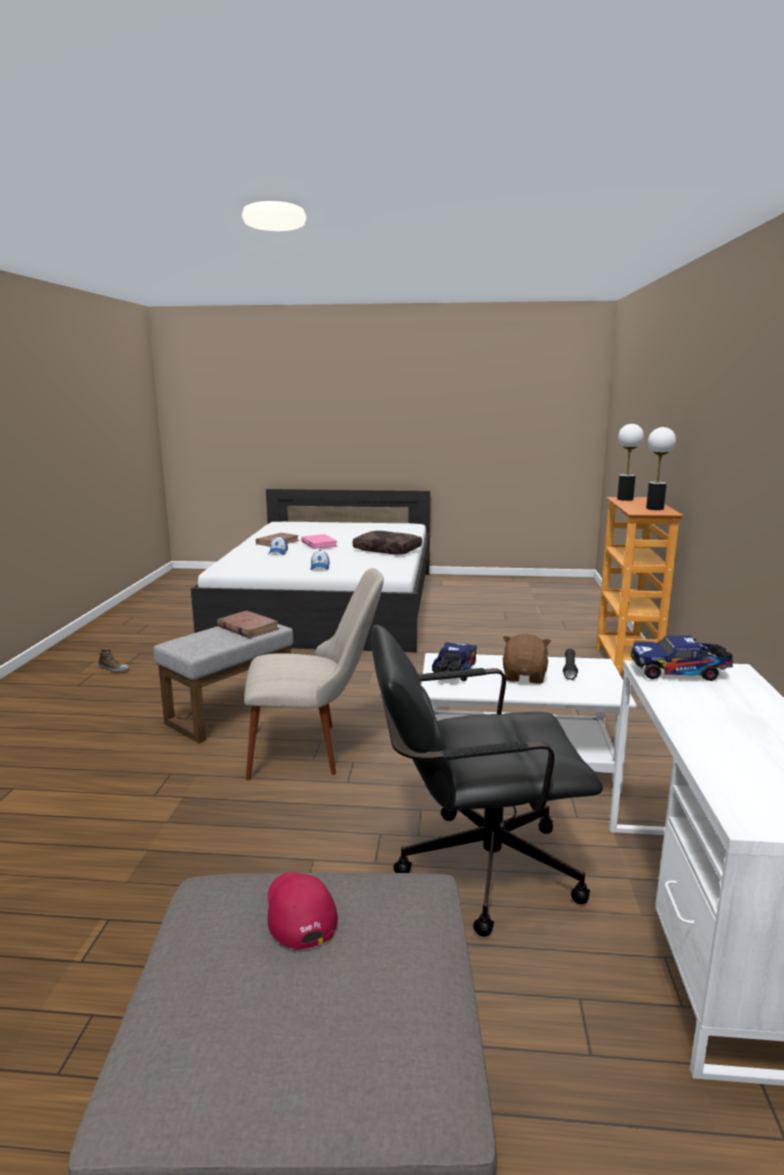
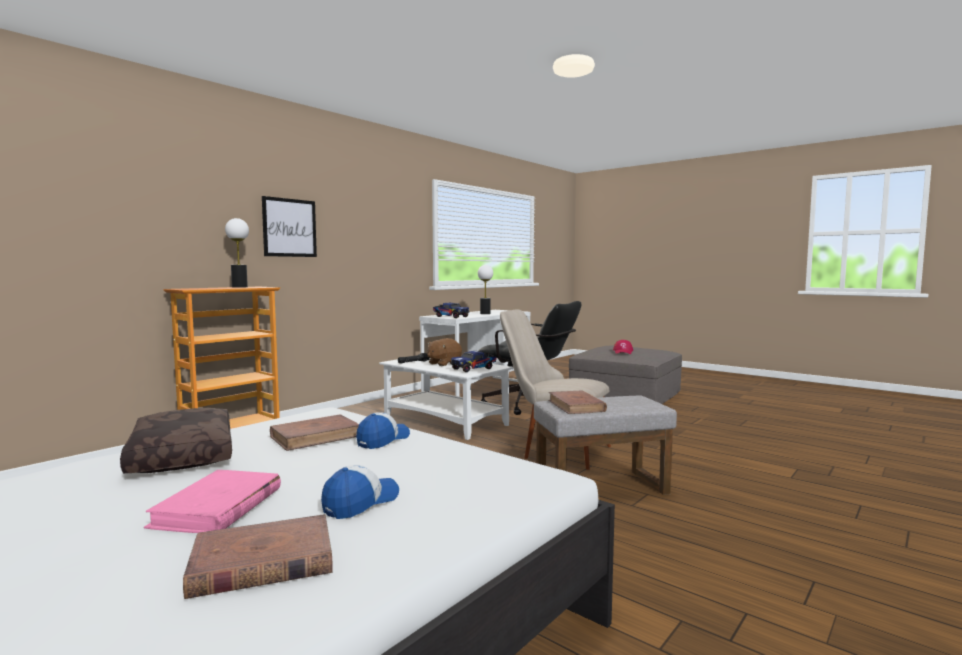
camera: 145 degrees left, 10 degrees down
shoe [99,649,129,672] -> none
table lamp [617,424,644,501] -> table lamp moved to [478,265,493,314]
none -> picture [262,196,317,257]
none -> brown book [270,414,359,451]

